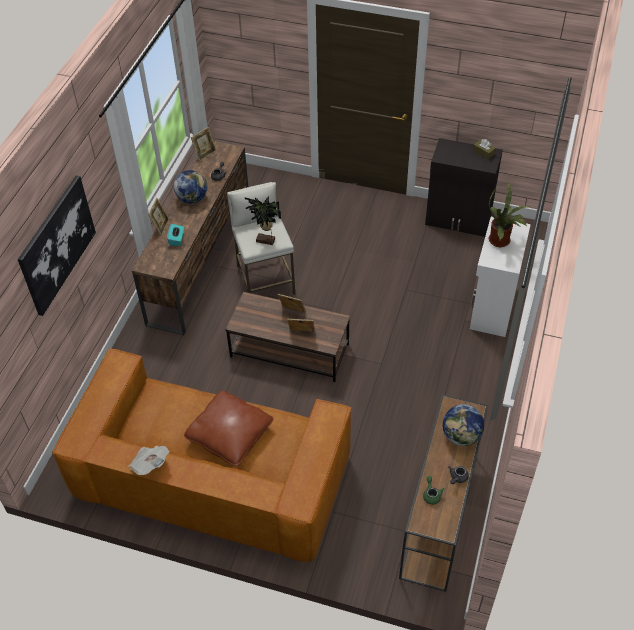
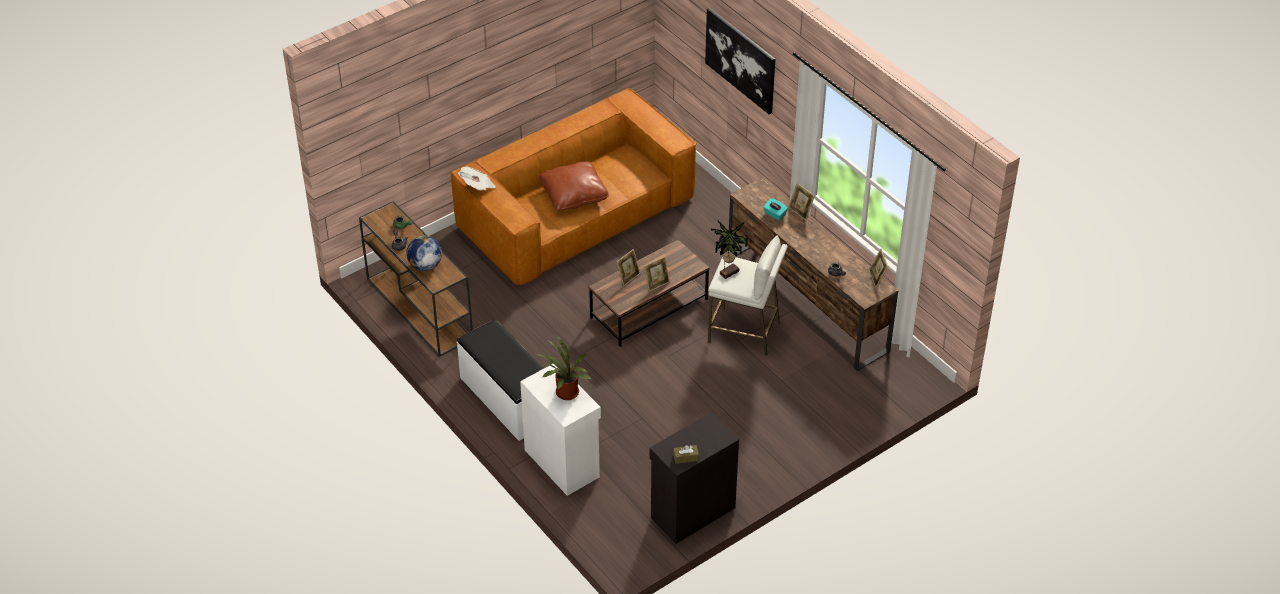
camera: 125 degrees right, 5 degrees down
newspaper [129,446,169,475] -> newspaper moved to [458,166,496,190]
globe [174,170,208,203] -> none
none -> white bench [457,319,544,441]

